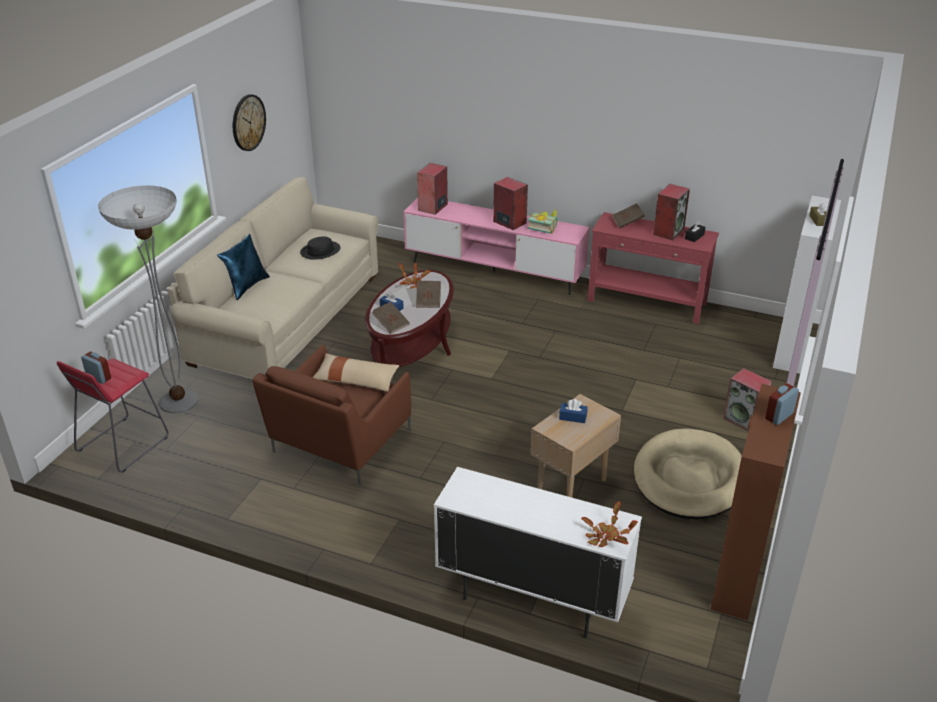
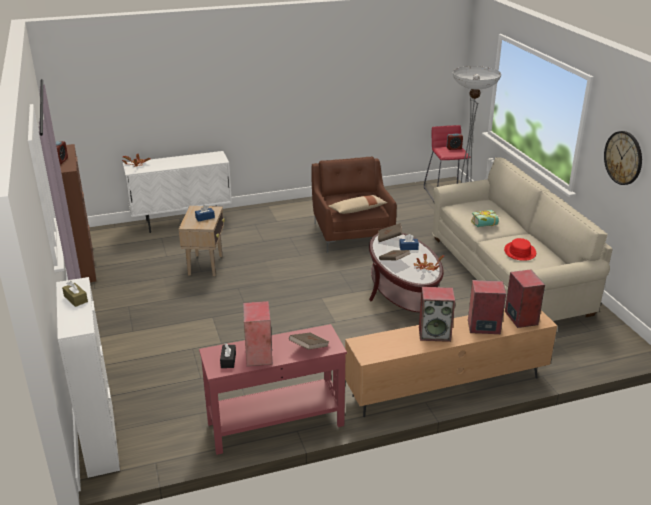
camera: 140 degrees right, 5 degrees down
blue pillow [217,234,270,300] -> none
black hat [300,236,341,260] -> red hat [504,238,536,261]
pink tv stand [403,197,590,295] -> brown tv stand [345,308,557,417]
book [528,209,557,233] -> book moved to [471,210,499,227]
beige dog bed [634,428,742,519] -> none
speaker [723,368,772,432] -> speaker moved to [468,280,506,334]

